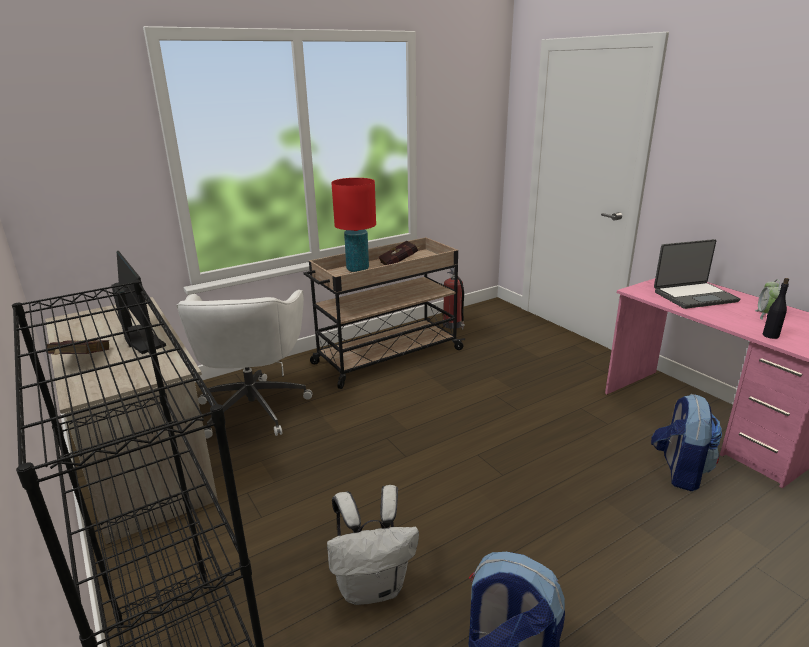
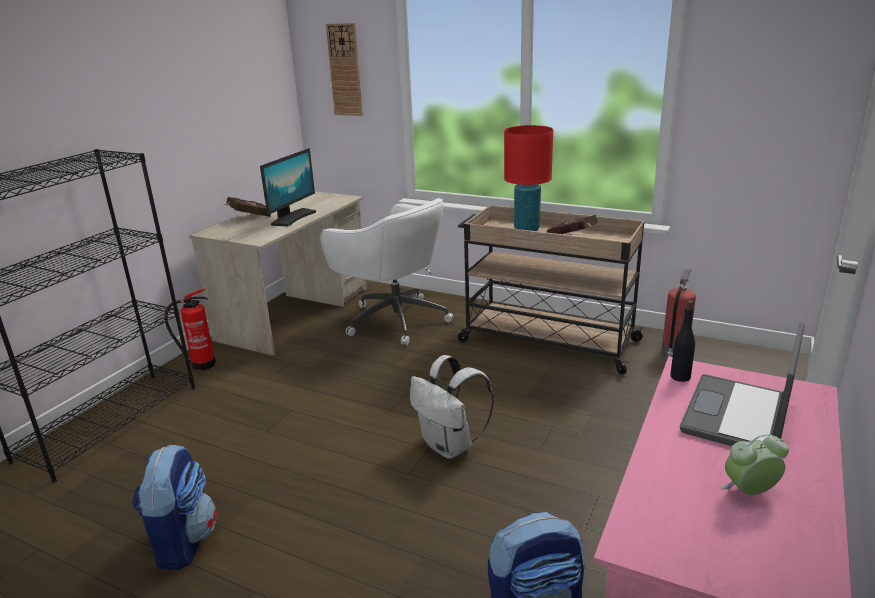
camera: 60 degrees right, 0 degrees up
white office chair [176,290,313,438] -> white office chair turned 105 degrees counterclockwise [320,198,454,345]
white backpack [327,485,419,605] -> white backpack moved to [410,355,494,459]
laptop [654,239,740,309] -> laptop turned 75 degrees clockwise [680,323,805,446]
black bottle [763,278,789,339] -> black bottle moved to [670,300,695,382]
none -> fire extinguisher [164,288,216,370]
none -> wall clock [326,23,363,116]

